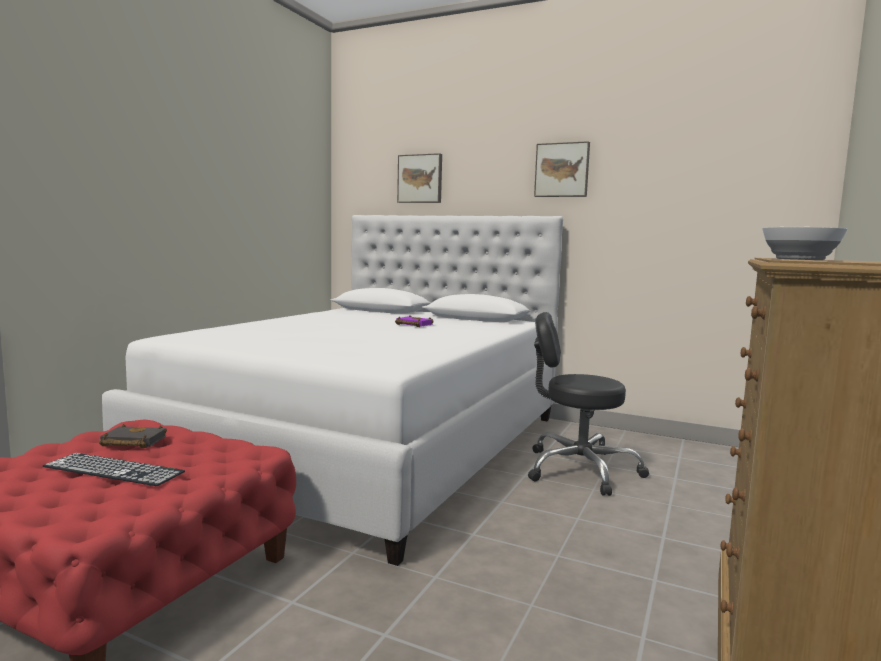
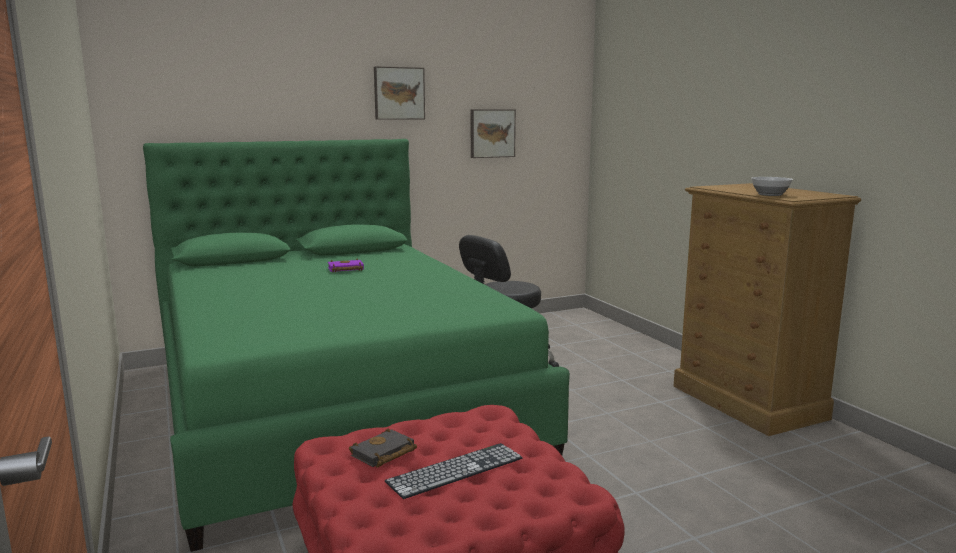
camera: 50 degrees left, 5 degrees up
white bed [102,215,563,566] -> green bed [143,139,570,552]
picture [397,153,442,203] -> picture moved to [471,109,516,158]

